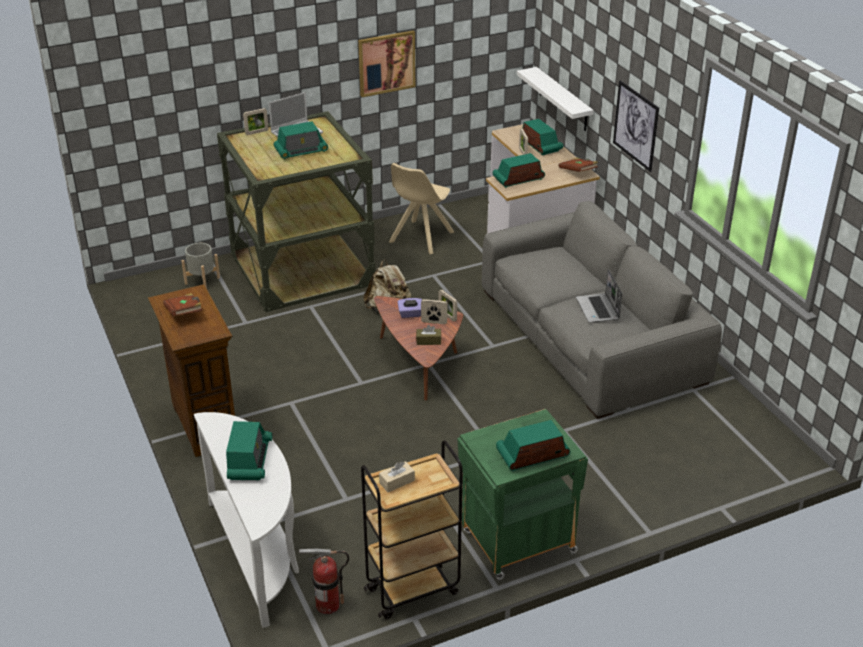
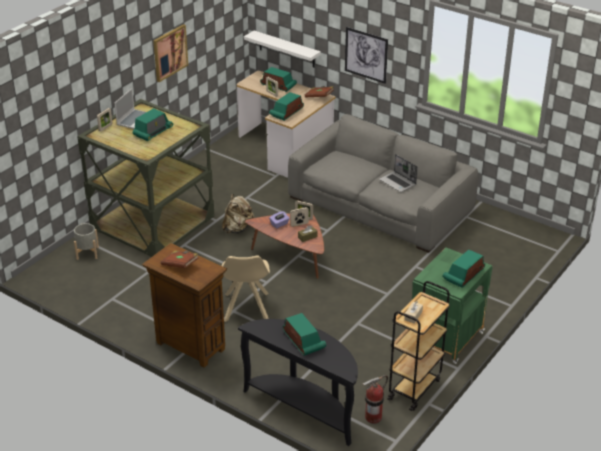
camera: 30 degrees left, 0 degrees up
white console table [194,412,299,628] -> black console table [238,319,358,446]
beige chair [389,163,454,254] -> beige chair moved to [222,255,270,322]

